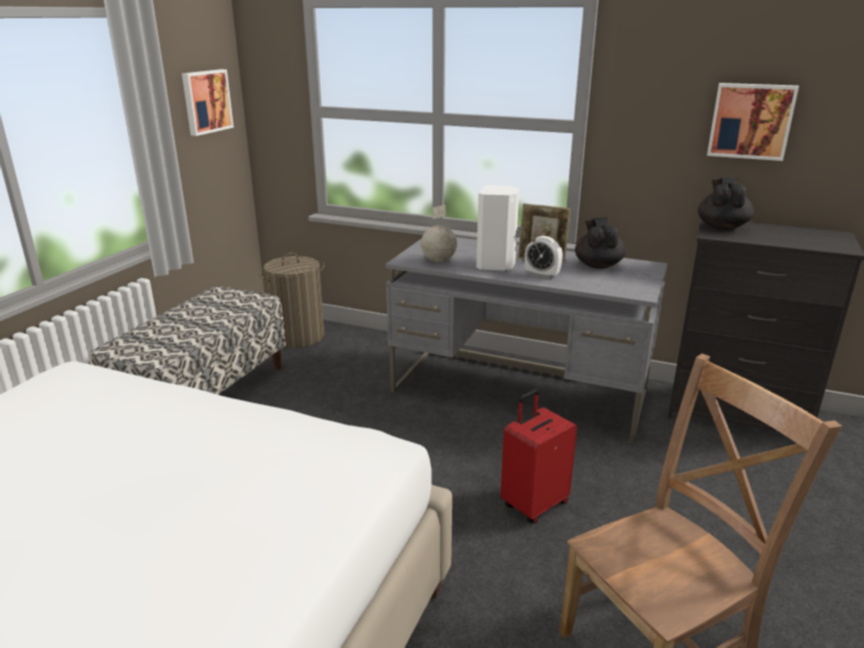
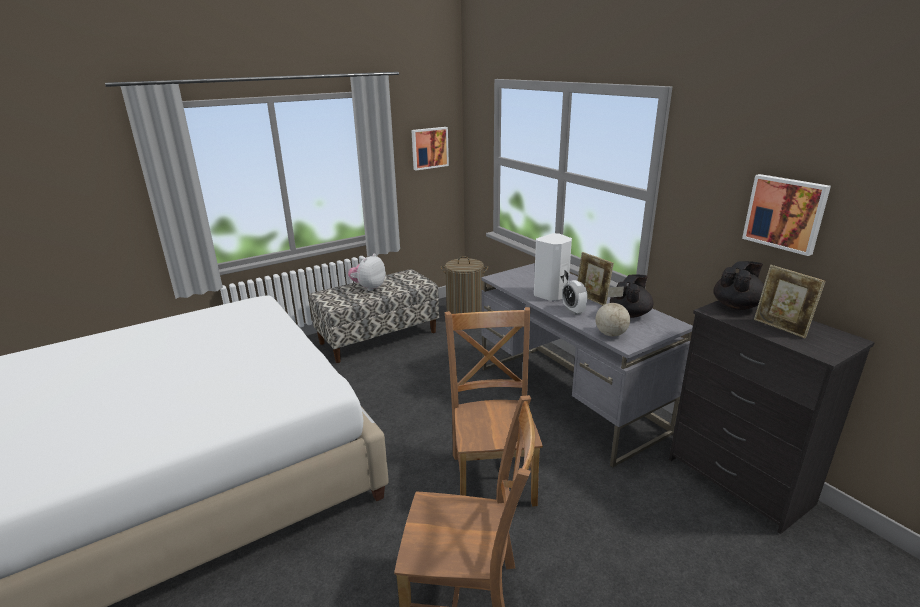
camera: 35 degrees right, 0 degrees up
globe [421,205,457,262] -> globe moved to [595,287,630,336]
red suitcase [500,389,577,524] -> brown chair [445,307,543,506]
none -> plush toy [348,253,386,291]
none -> picture frame [754,265,825,338]

